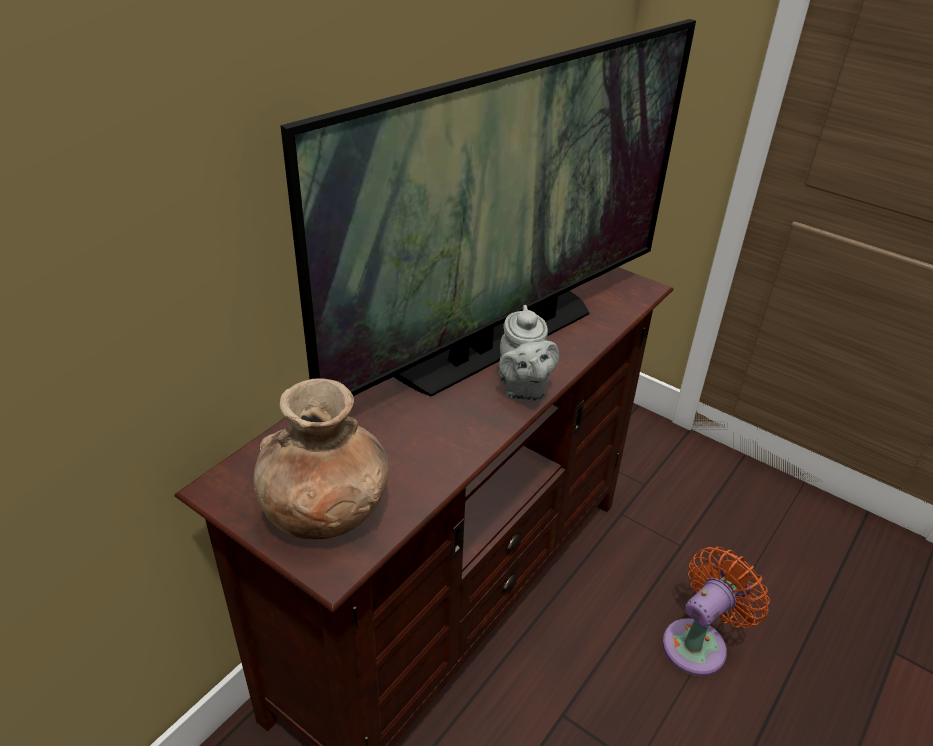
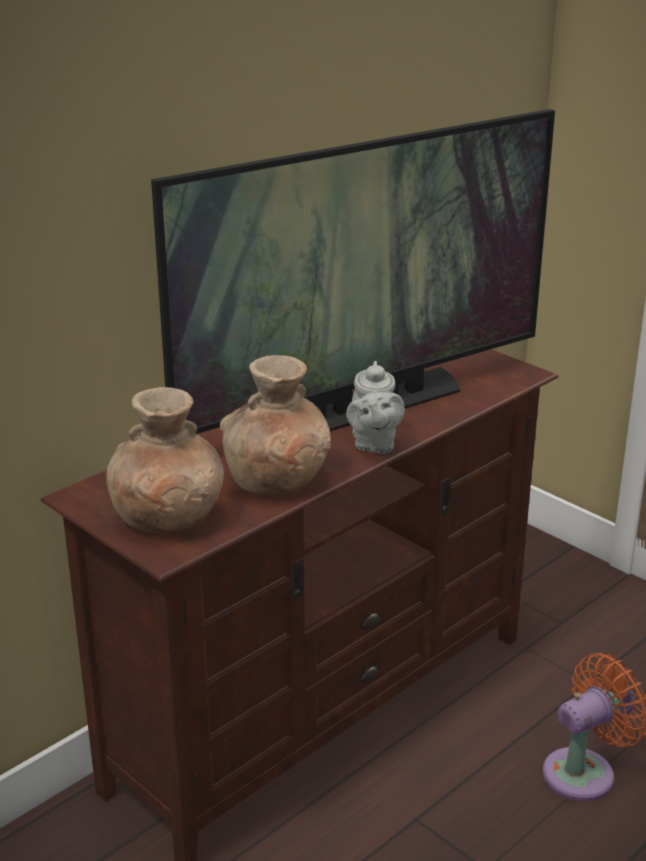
camera: 10 degrees right, 10 degrees down
none -> brown vase [220,355,331,494]

